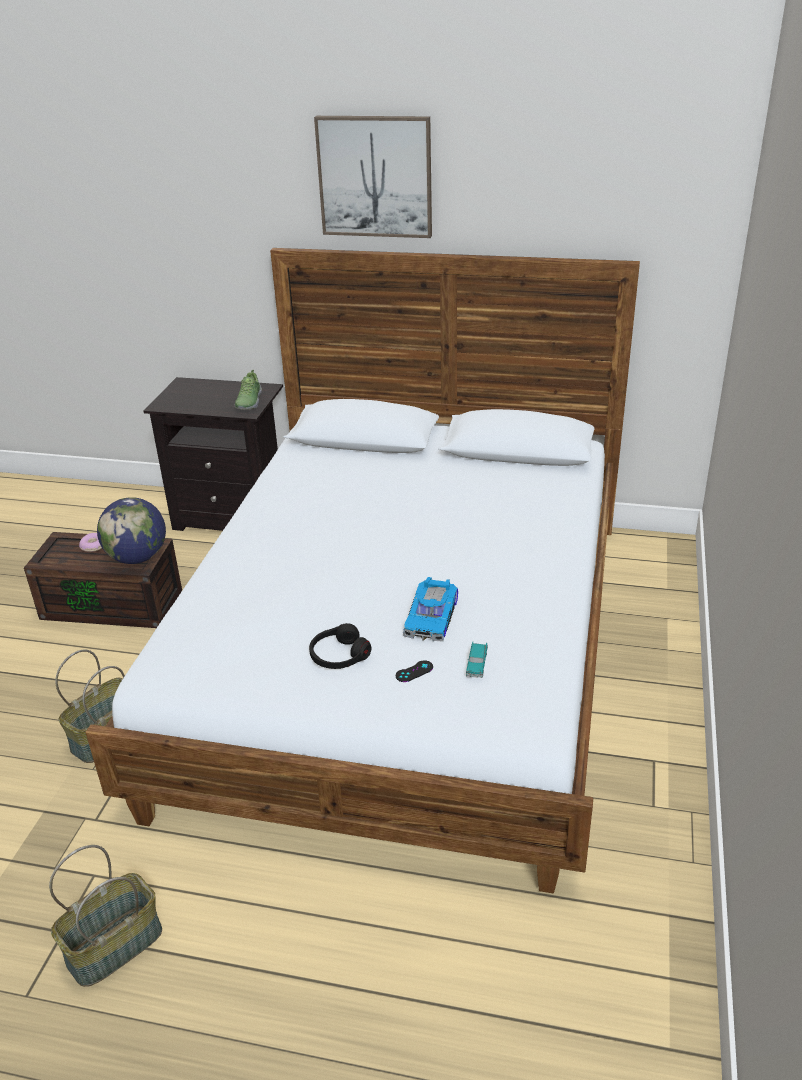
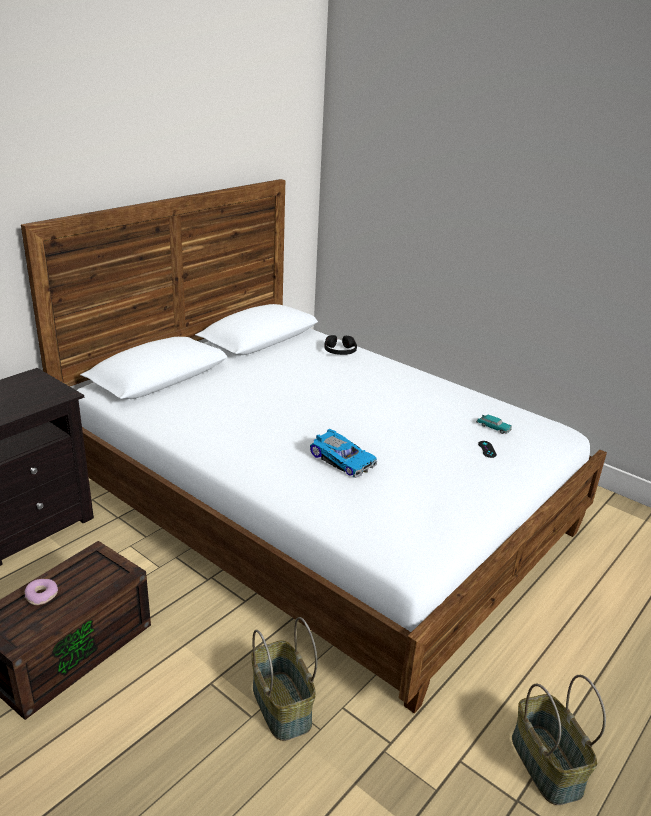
camera: 65 degrees left, 5 degrees down
globe [97,497,166,564] -> none
shoe [234,370,262,410] -> none
black headphones [309,623,371,669] -> black headphones moved to [324,335,357,355]
picture [314,116,432,238] -> none
toy car [403,577,458,642] -> toy car moved to [310,429,377,478]

